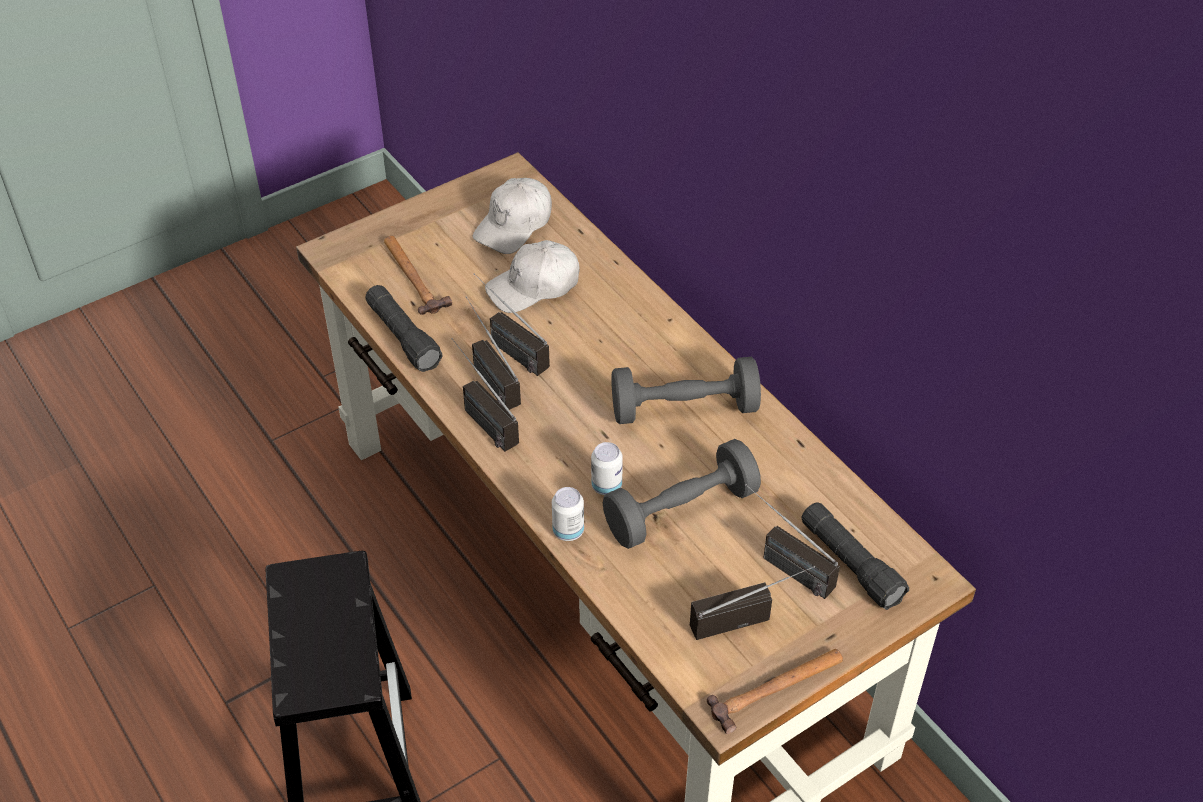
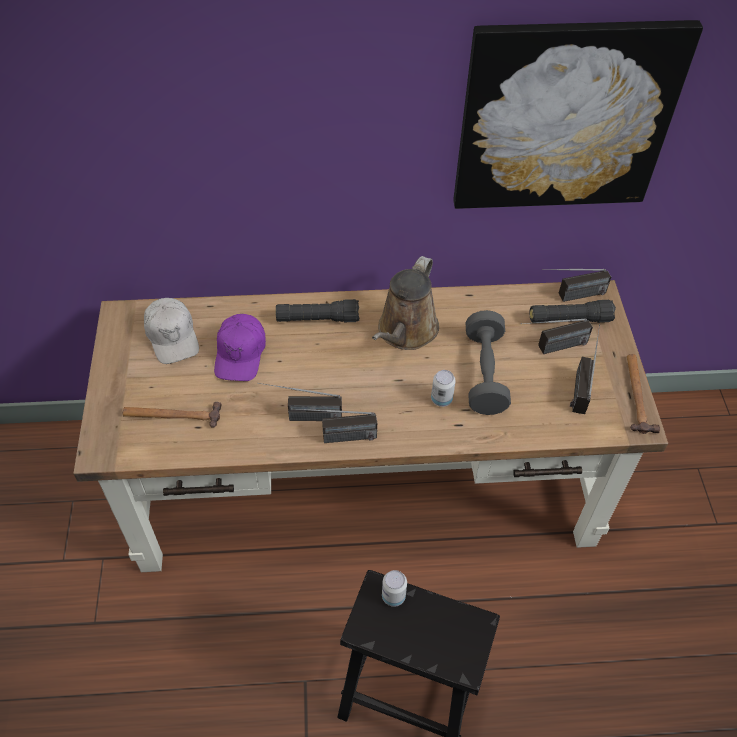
camera: 60 degrees left, 5 degrees up
black flashlight [366,285,443,372] -> black flashlight moved to [276,299,359,322]
radio [473,273,550,376] -> radio moved to [542,269,611,302]
white cap [485,240,580,313] -> purple cap [214,314,266,381]
can [552,487,584,541] -> can moved to [382,570,407,607]
grey dumbbell [611,357,761,424] -> brown watering can [372,256,439,350]
none -> picture [453,20,703,209]

